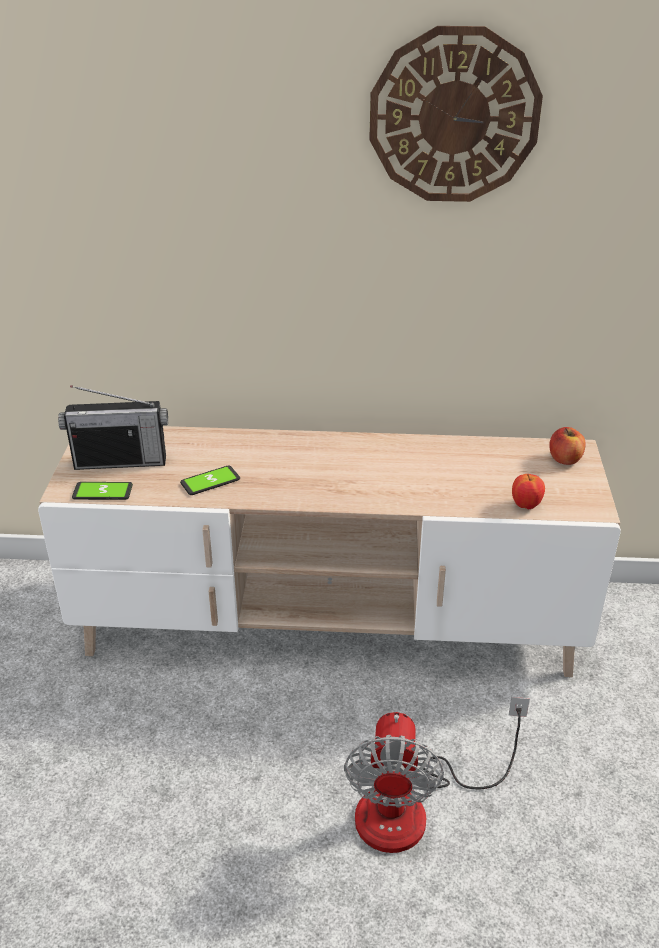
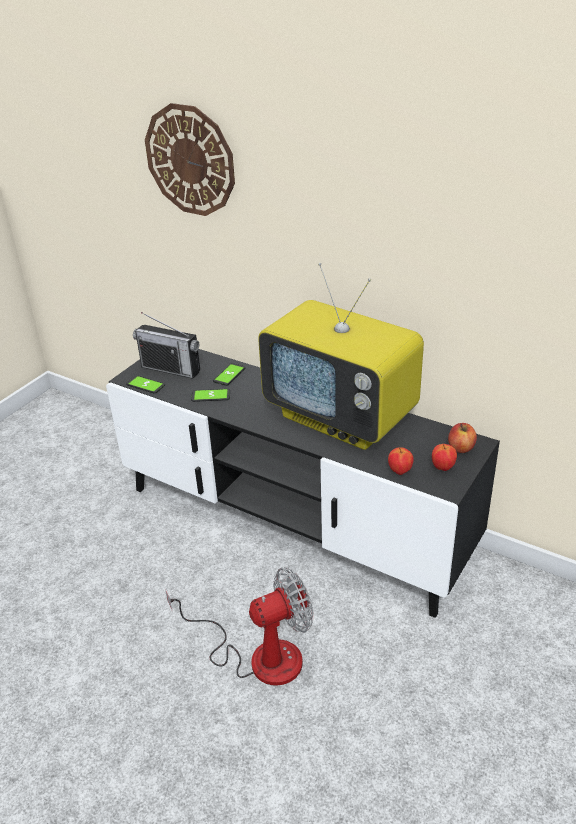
camera: 30 degrees right, 0 degrees up
beige tv stand [38,426,621,677] -> black tv stand [106,349,500,618]
fan [344,697,530,853] -> fan turned 150 degrees counterclockwise [165,567,313,686]
wall clock [369,26,543,202] -> wall clock moved to [145,103,235,216]
none -> phone [213,363,246,386]
none -> television [258,263,424,450]
none -> apple [432,444,457,471]

